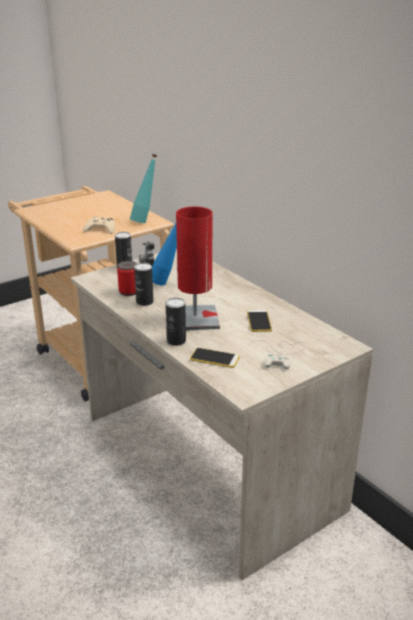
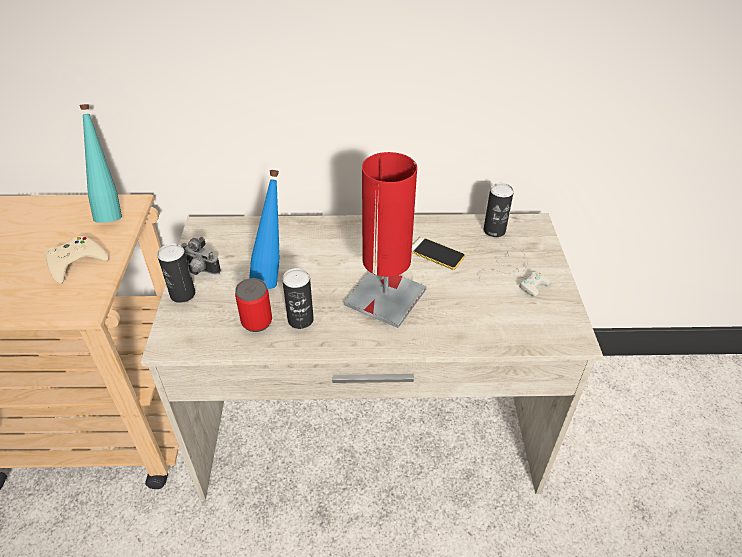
camera: 55 degrees left, 15 degrees up
can [166,298,186,346] -> can moved to [484,183,514,237]
phone [190,348,240,368] -> none

